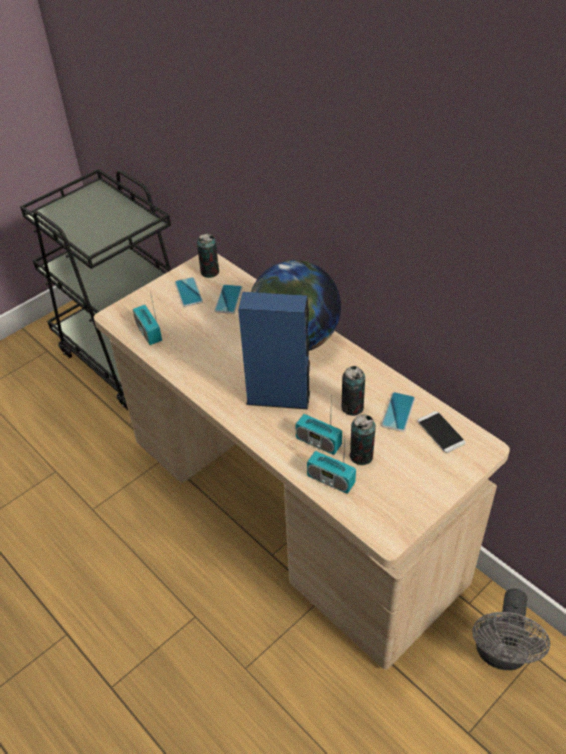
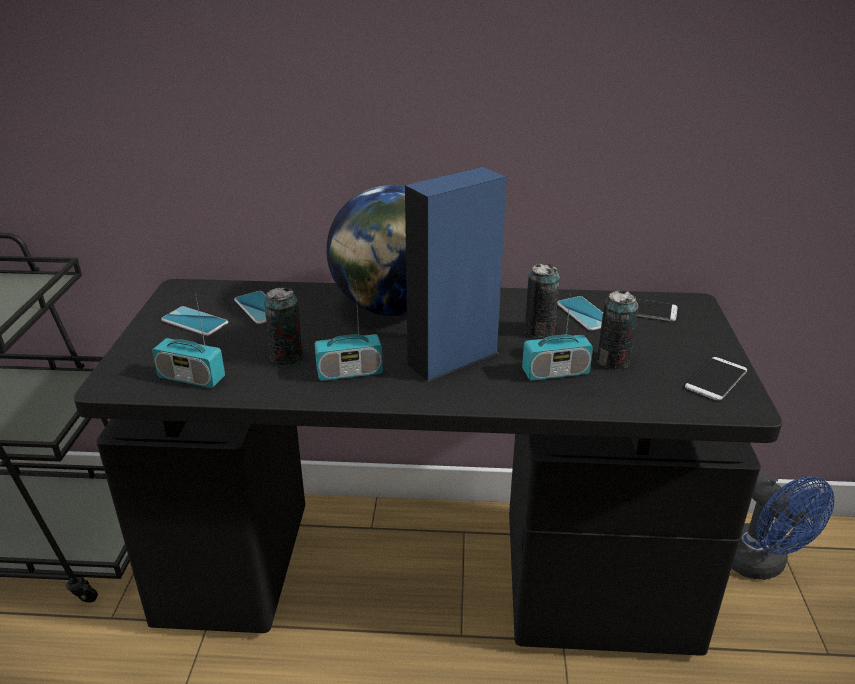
camera: 45 degrees left, 15 degrees down
beige desk [94,254,510,670] -> black desk [74,279,782,656]
can [197,234,219,278] -> can moved to [264,288,303,365]
radio [307,438,356,494] -> radio moved to [315,289,383,381]
grey fan [472,589,550,670] -> blue fan [731,471,834,580]
none -> phone [685,357,747,401]

